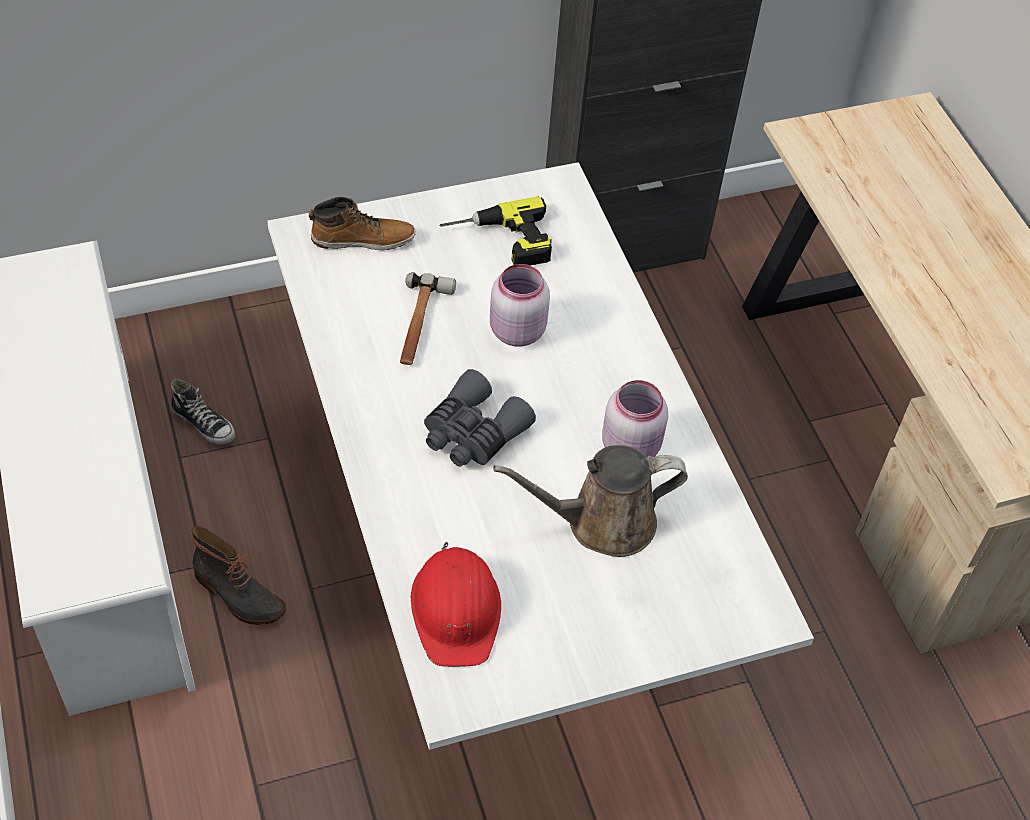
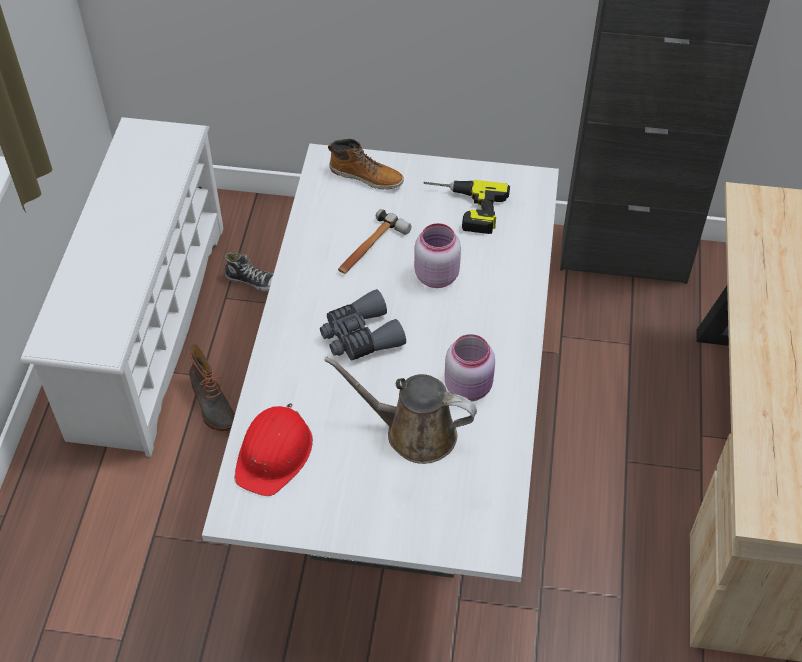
camera: 30 degrees right, 0 degrees up
shoe [170,379,236,445] -> shoe turned 45 degrees counterclockwise [225,253,273,292]

